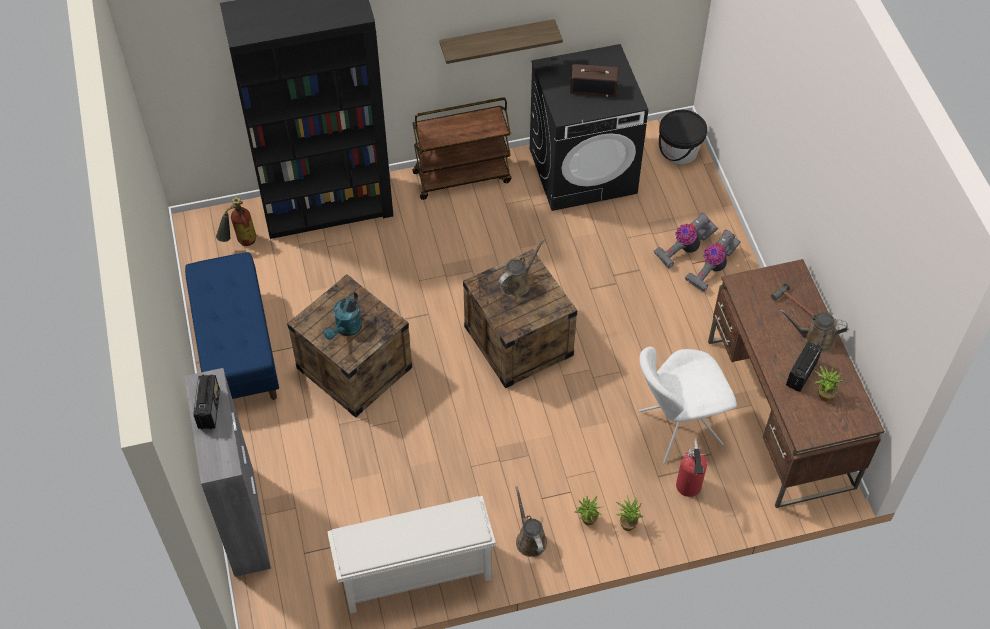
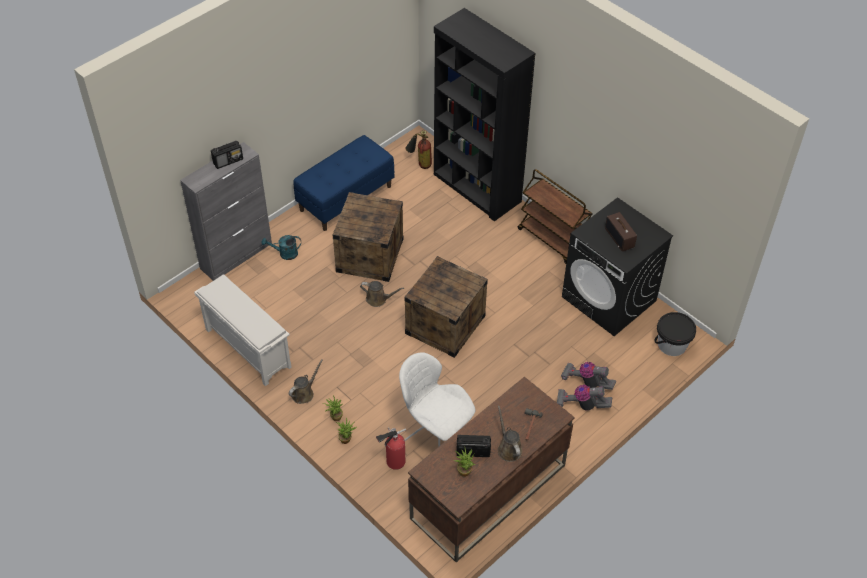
camera: 60 degrees right, 5 degrees down
turquoise watering can [324,291,362,340] -> turquoise watering can moved to [261,235,301,260]
shelf [439,19,563,64] -> none
brown watering can [498,237,546,297] -> brown watering can moved to [360,281,404,307]

